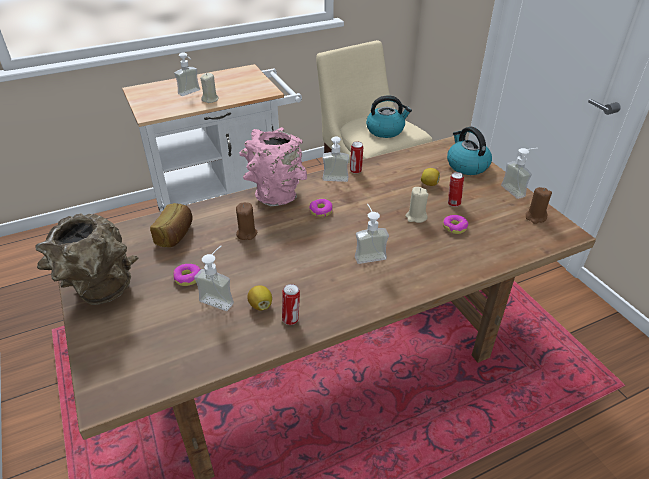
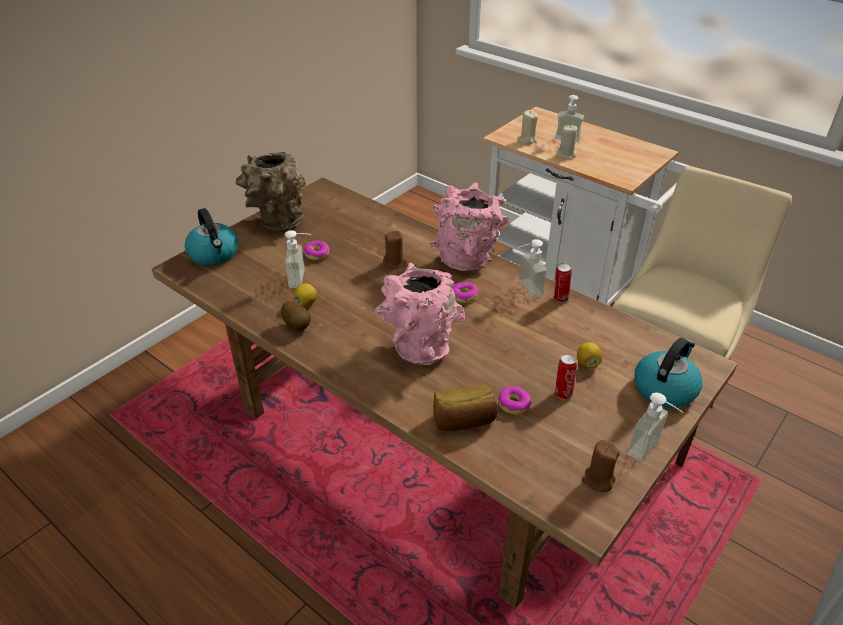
camera: 65 degrees right, 0 degrees up
bread [150,203,193,247] -> bread moved to [433,384,498,431]
can [282,284,300,325] -> potato [281,301,311,331]
soap dispenser [355,204,389,264] -> pink vase [375,263,465,365]
kettle [366,95,412,138] -> kettle moved to [185,208,238,265]
beige candle [406,187,428,223] -> beige candle moved to [518,110,538,144]

